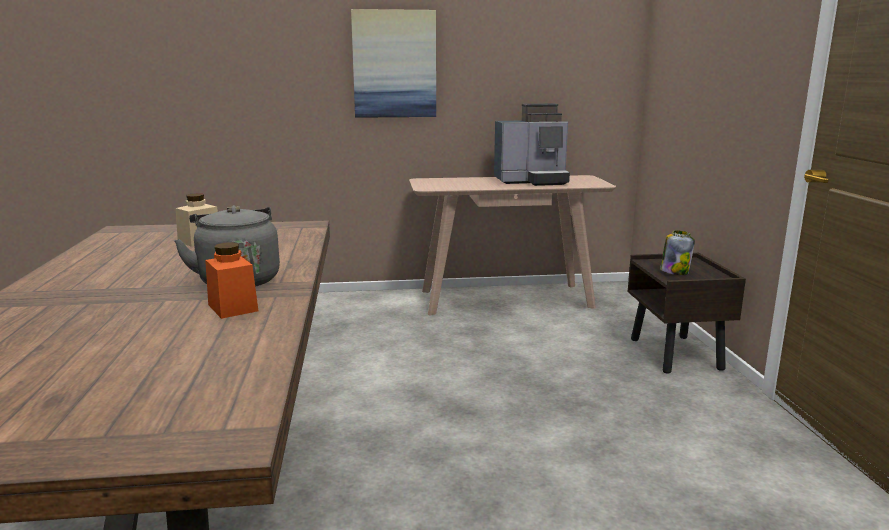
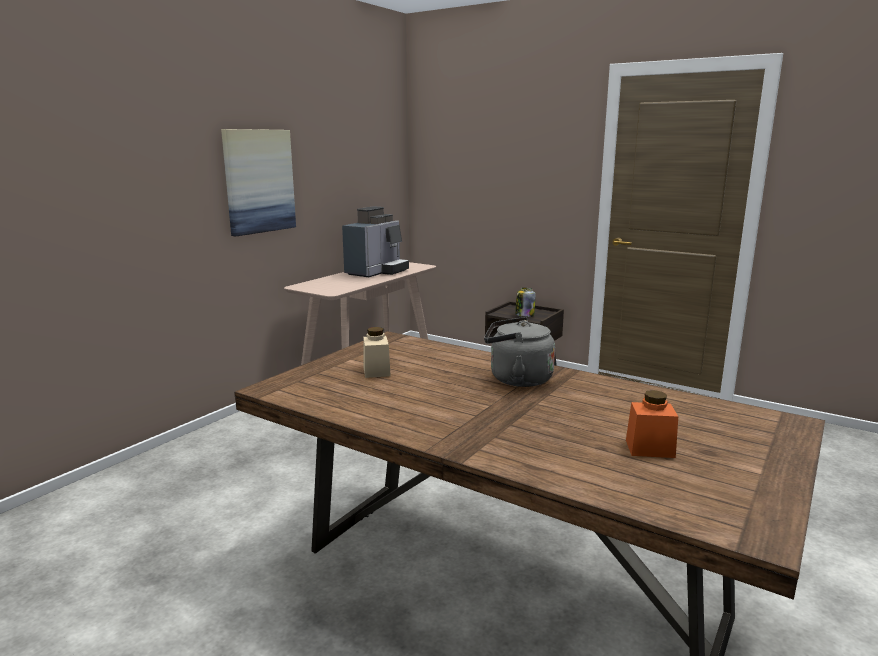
camera: 50 degrees left, 0 degrees up
orange jar [205,242,258,319] -> orange jar moved to [626,390,678,458]

